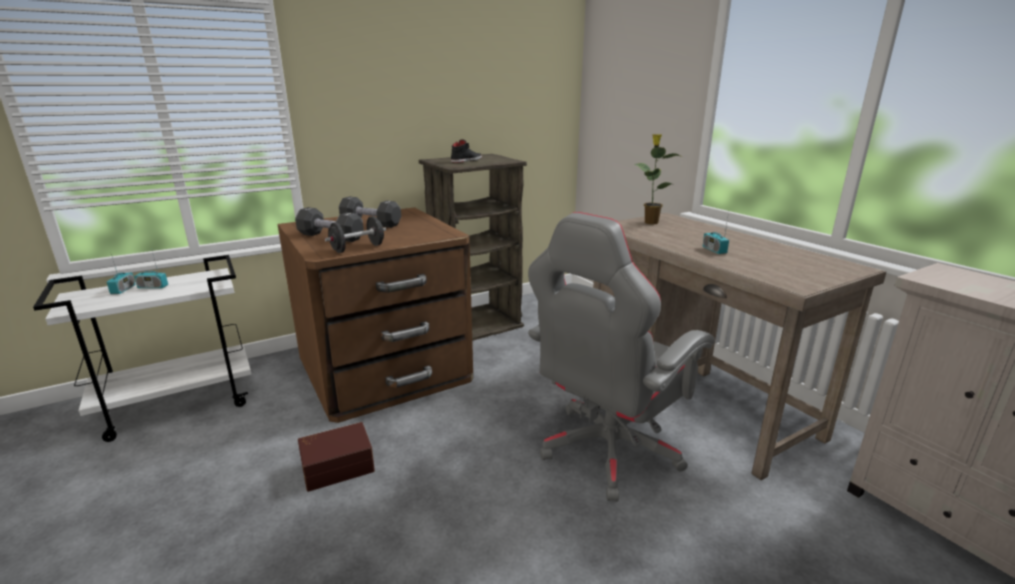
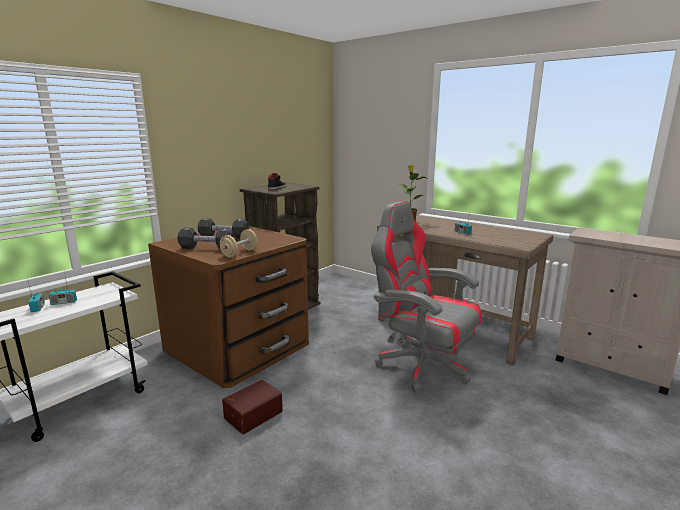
camera: 20 degrees left, 5 degrees down
black dumbbell [325,216,386,253] -> beige dumbbell [220,229,258,257]
grey office chair [528,212,715,502] -> grey office chair turned 105 degrees clockwise [371,201,482,392]

